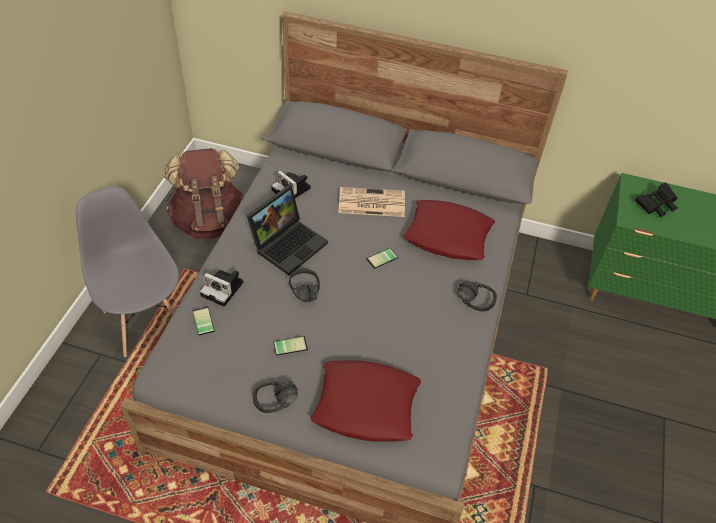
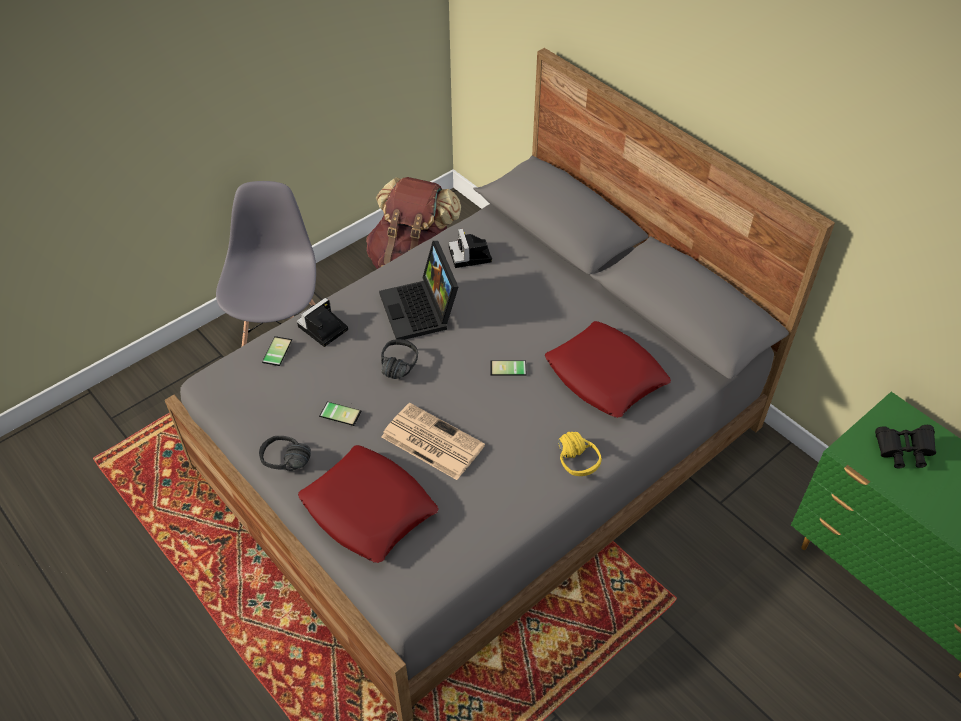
camera: 35 degrees right, 0 degrees up
camera [200,270,243,307] -> camera turned 75 degrees clockwise [297,298,348,347]
laptop [247,185,328,275] -> laptop turned 90 degrees clockwise [379,241,458,340]
newspaper [338,187,405,217] -> newspaper moved to [381,403,485,480]
black headphones [457,281,497,312] -> yellow headphones [558,432,602,476]

